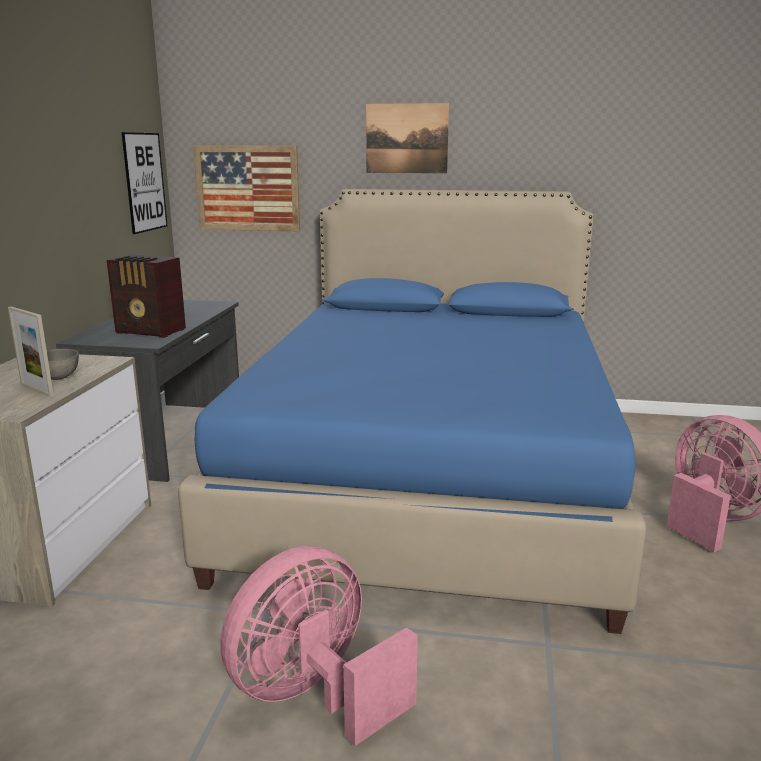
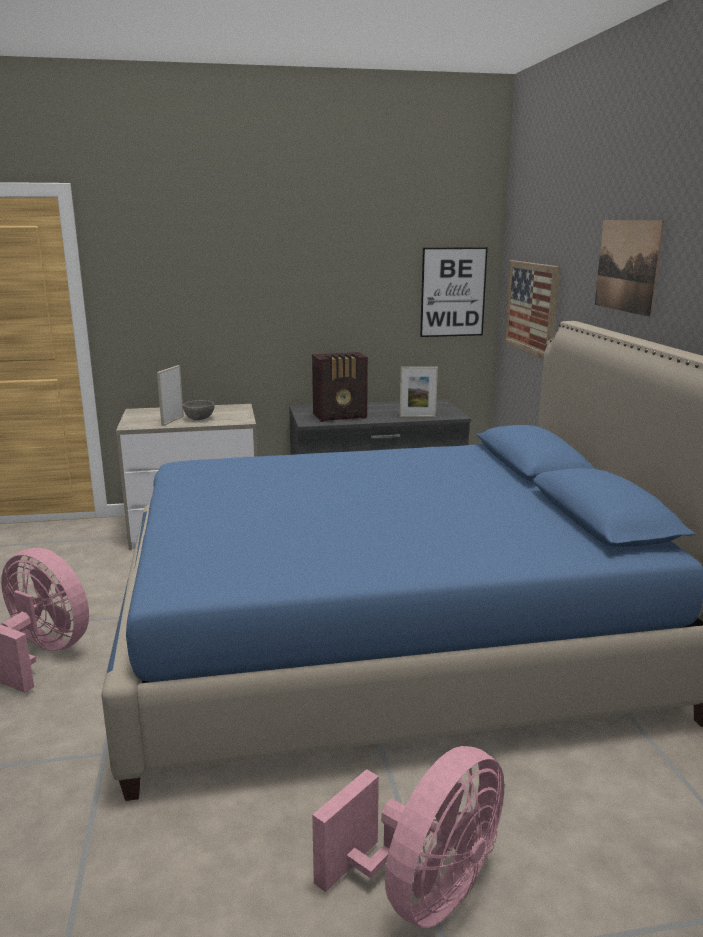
camera: 70 degrees right, 0 degrees up
radio [107,255,186,338] -> radio turned 105 degrees counterclockwise [312,352,368,422]
none -> picture frame [400,367,438,417]

